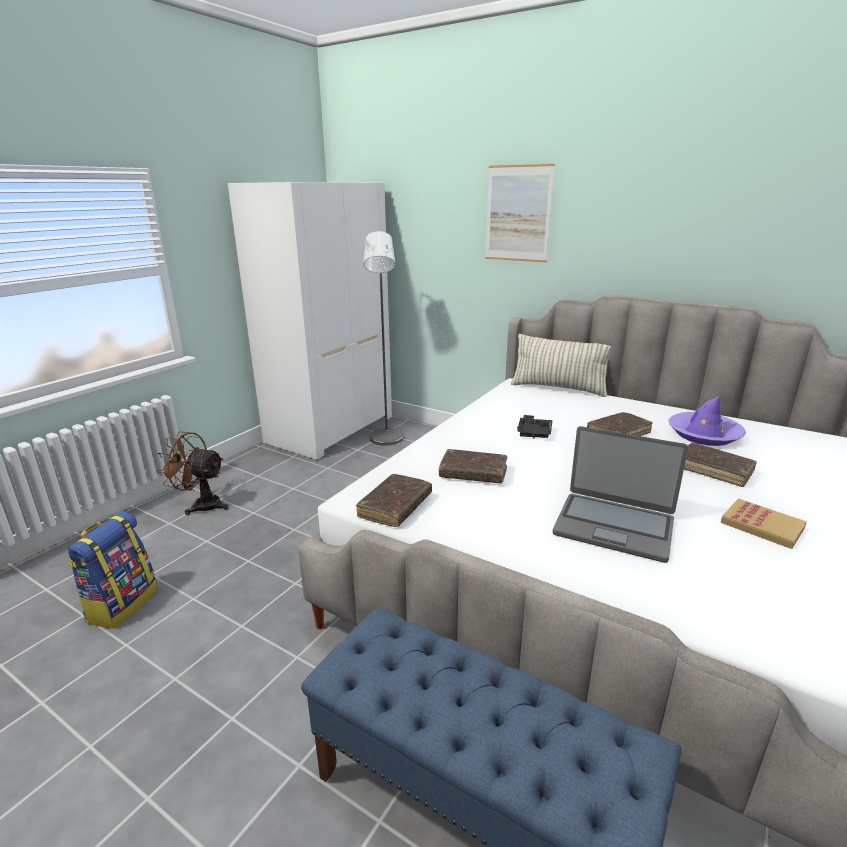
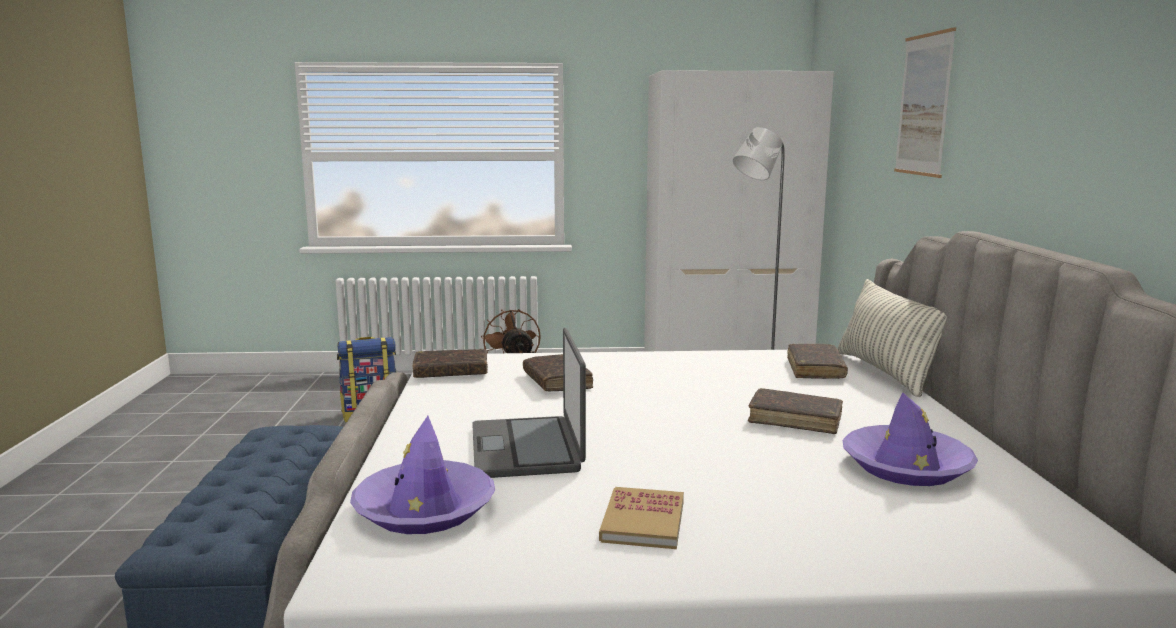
camera: 55 degrees right, 10 degrees down
black tray [517,415,552,439] -> none
brown book [684,443,757,487] -> brown book moved to [787,344,848,379]
none -> purple hat [350,416,495,534]

